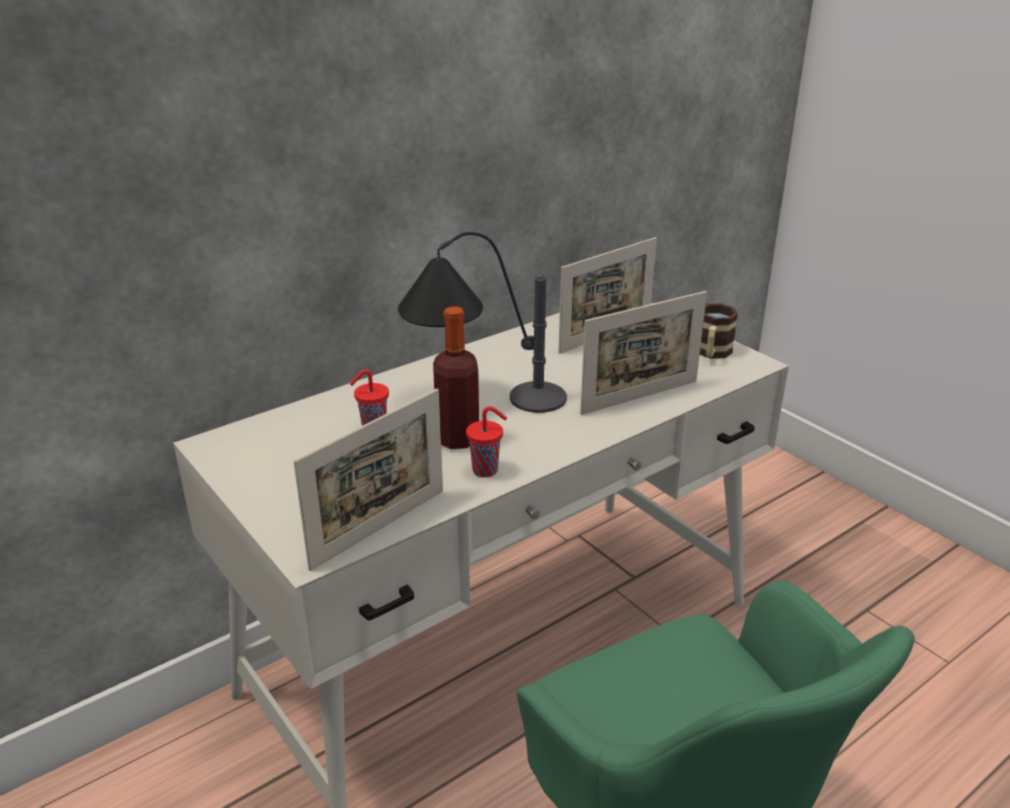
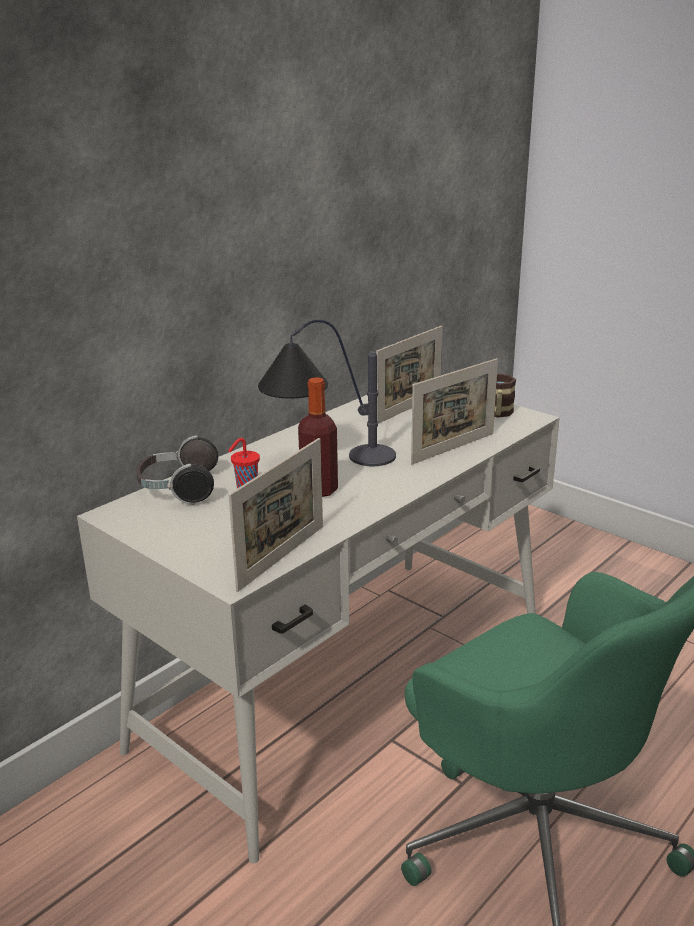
camera: 10 degrees left, 5 degrees down
red cup [466,406,507,477] -> none
none -> headphones [136,435,218,505]

